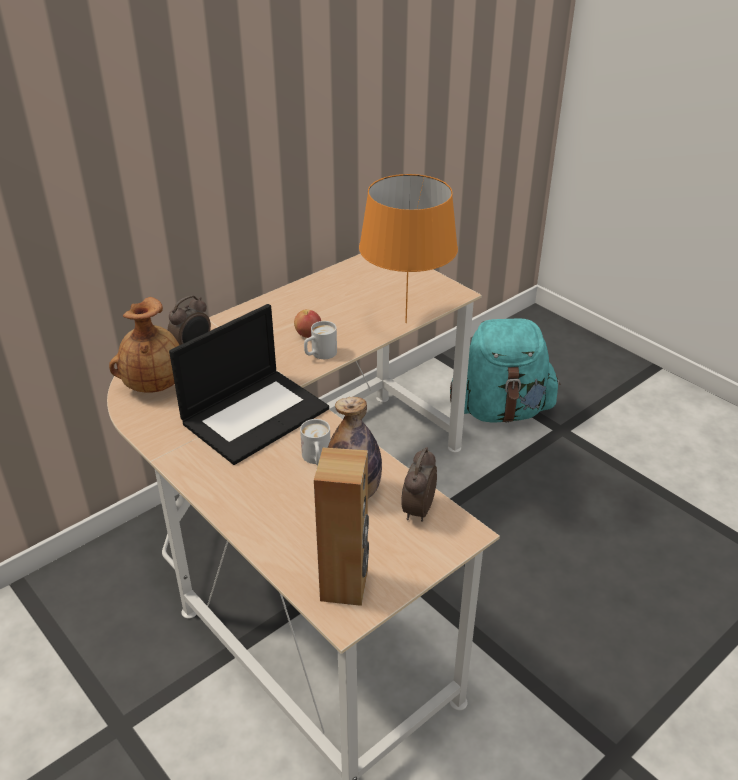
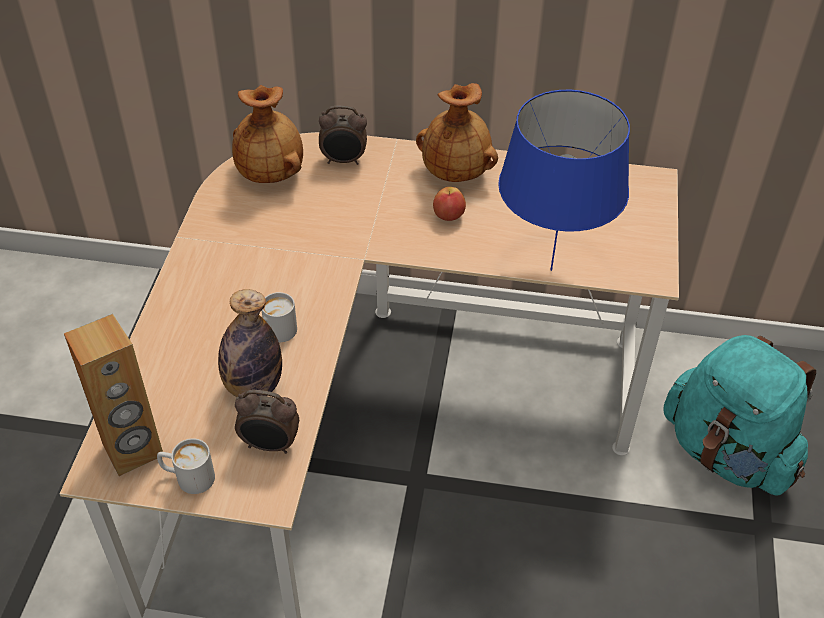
camera: 50 degrees right, 10 degrees up
laptop [169,304,329,465] -> none
white mug [304,321,337,359] -> white mug moved to [157,438,215,494]
orange table lamp [359,174,458,323] -> blue table lamp [498,90,630,271]
alarm clock [402,447,437,522] -> alarm clock turned 150 degrees counterclockwise [235,390,299,454]
none -> brown vase [416,83,498,182]

